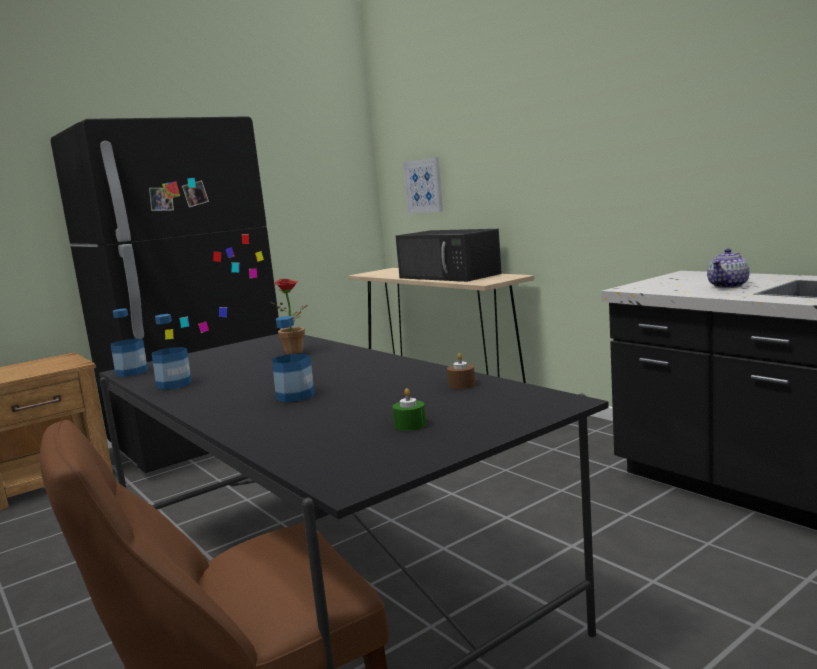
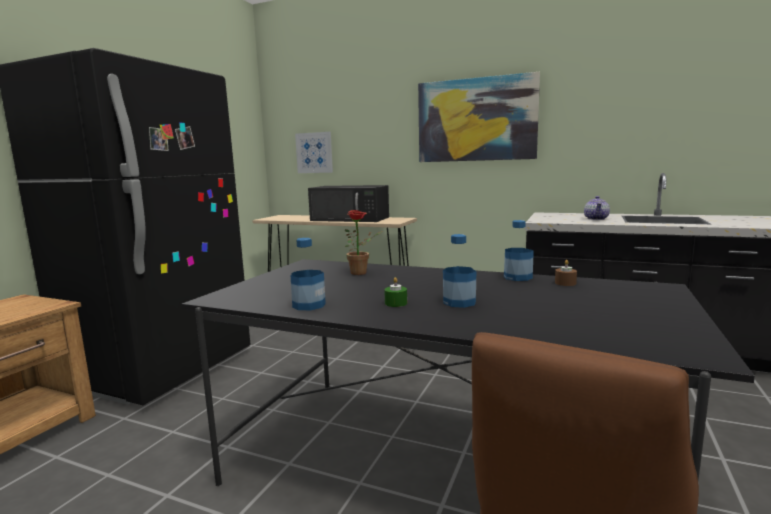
camera: 30 degrees left, 0 degrees up
bottle [110,309,148,377] -> bottle moved to [504,220,534,281]
green candle [393,388,426,431] -> green candle moved to [384,277,407,307]
none -> picture [418,72,540,162]

